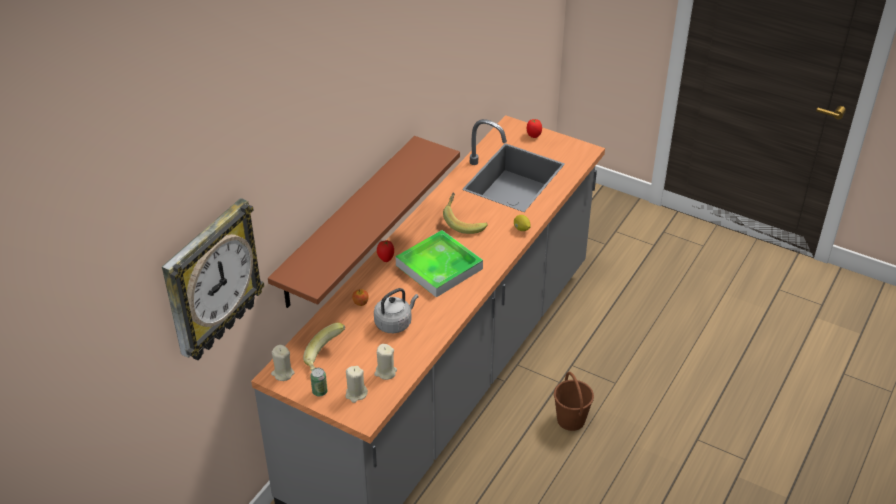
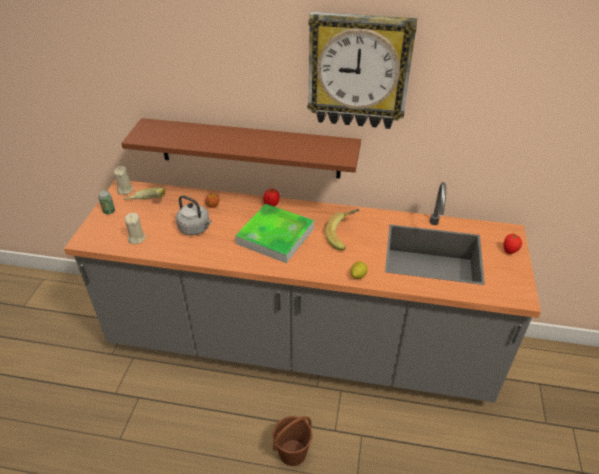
camera: 70 degrees right, 0 degrees up
wall clock [162,198,264,360] -> wall clock moved to [308,12,417,129]
beige candle [345,366,368,403] -> none

